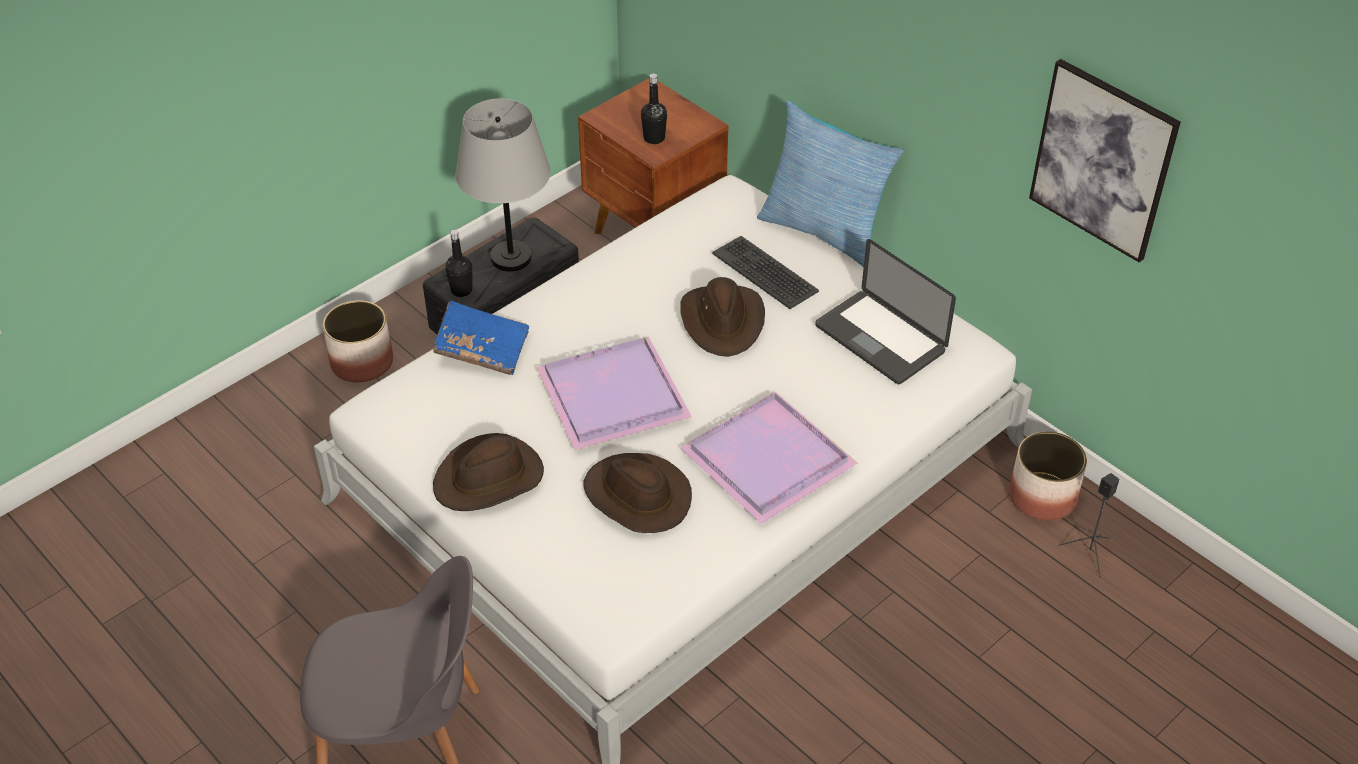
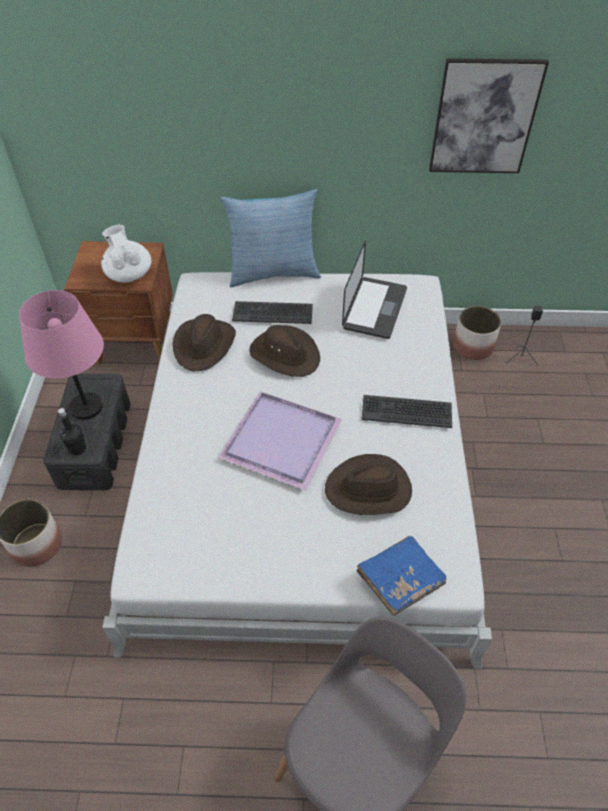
camera: 45 degrees left, 5 degrees up
blue book [433,301,529,375] -> blue book moved to [356,536,447,616]
brown hat [433,433,544,511] -> brown hat moved to [172,314,236,371]
grey table lamp [455,99,551,272] -> pink table lamp [19,290,104,420]
black bottle [641,73,667,144] -> white teapot [101,225,151,282]
purple tray [680,392,858,524] -> keyboard [362,395,452,428]
laptop [815,239,956,384] -> laptop turned 75 degrees counterclockwise [342,240,407,339]

